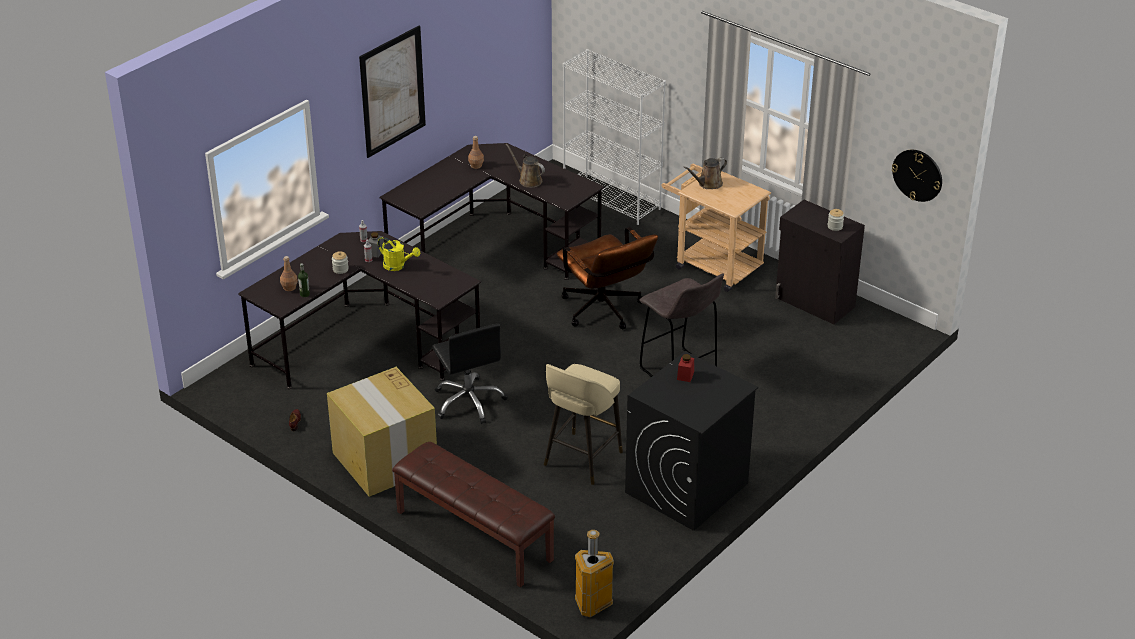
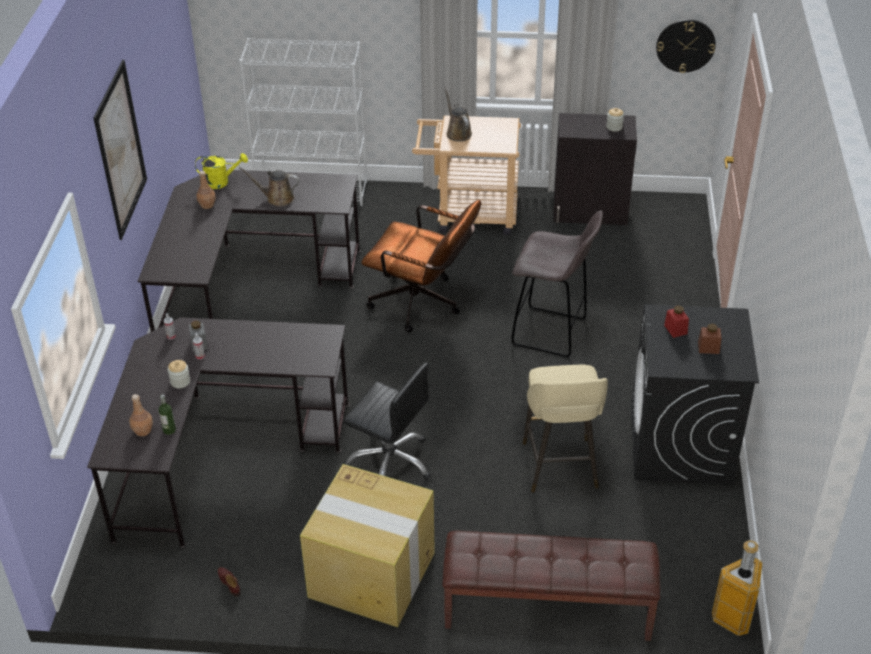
camera: 35 degrees left, 5 degrees up
yellow watering can [378,237,420,271] -> yellow watering can moved to [195,153,248,189]
brown watering can [683,157,727,189] -> brown watering can turned 135 degrees clockwise [444,88,472,142]
none -> brown jar [698,324,722,354]

